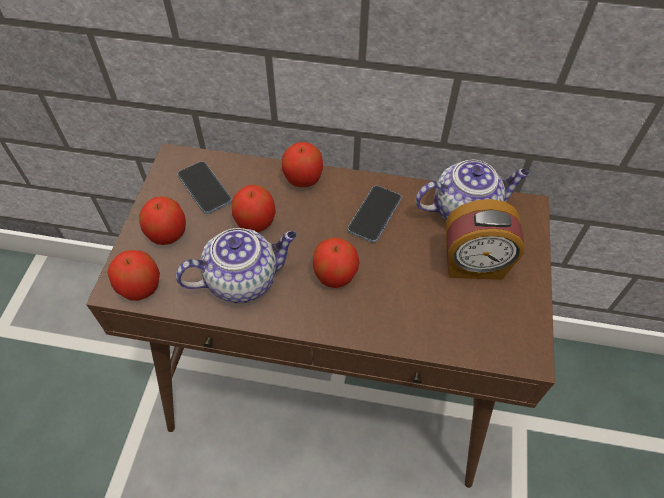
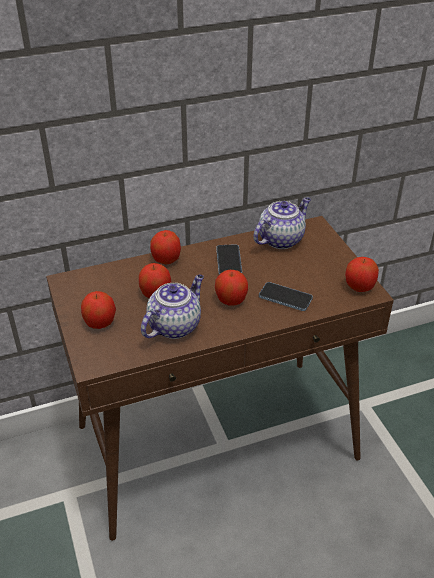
camera: 30 degrees left, 15 degrees down
apple [107,250,160,301] -> apple moved to [345,257,379,292]
phone [178,161,232,214] -> phone moved to [259,282,313,311]
alarm clock [446,199,525,280] -> none

